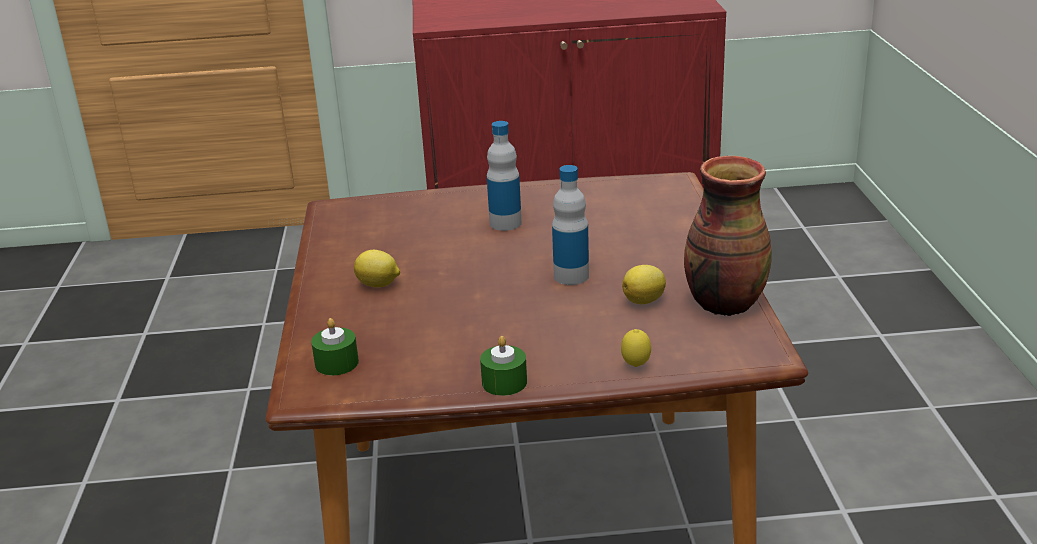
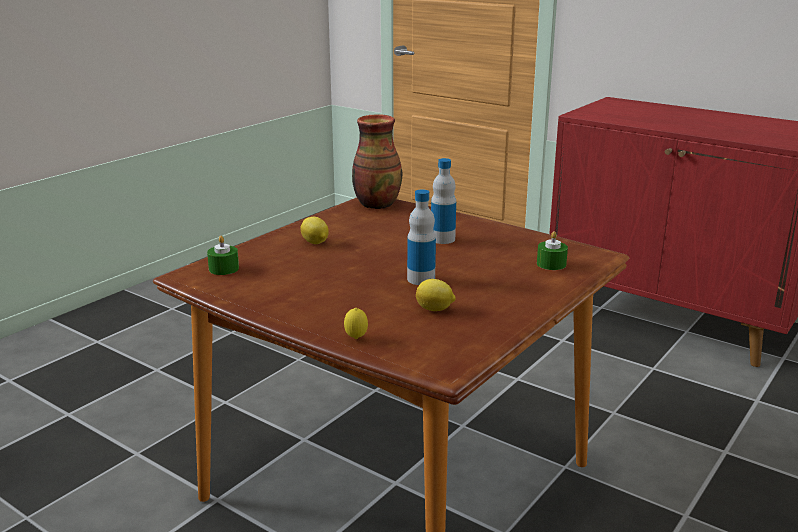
camera: 40 degrees right, 5 degrees down
green candle [480,336,527,396] -> green candle moved to [537,231,568,270]
vase [684,156,772,316] -> vase moved to [352,114,402,209]

